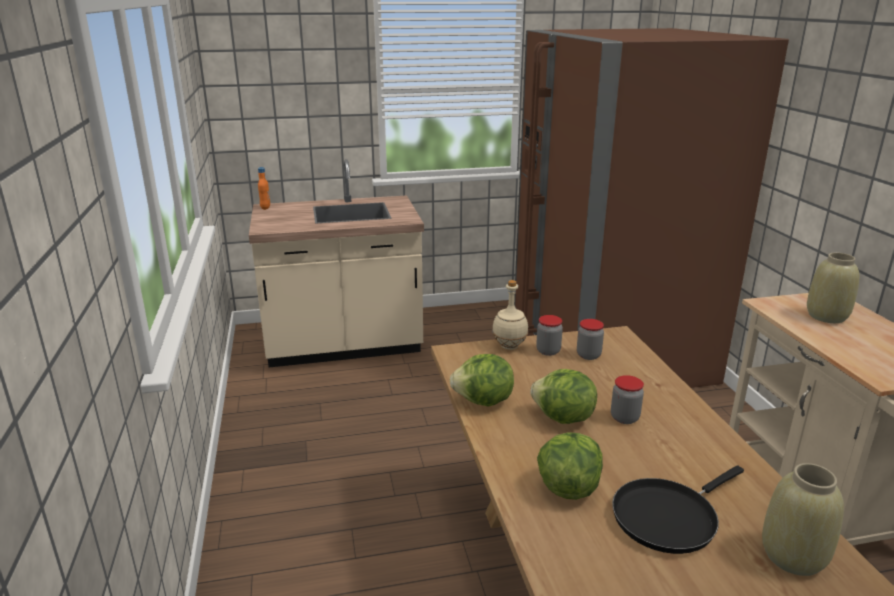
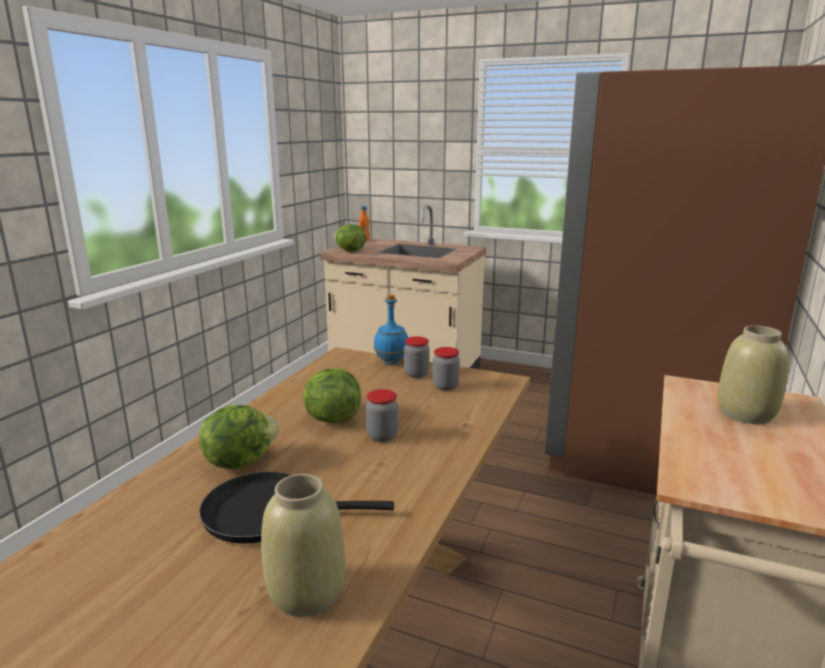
camera: 35 degrees right, 5 degrees down
lettuce [449,354,514,407] -> lettuce moved to [334,224,366,251]
beige bottle [492,280,528,350] -> blue bottle [374,294,408,365]

